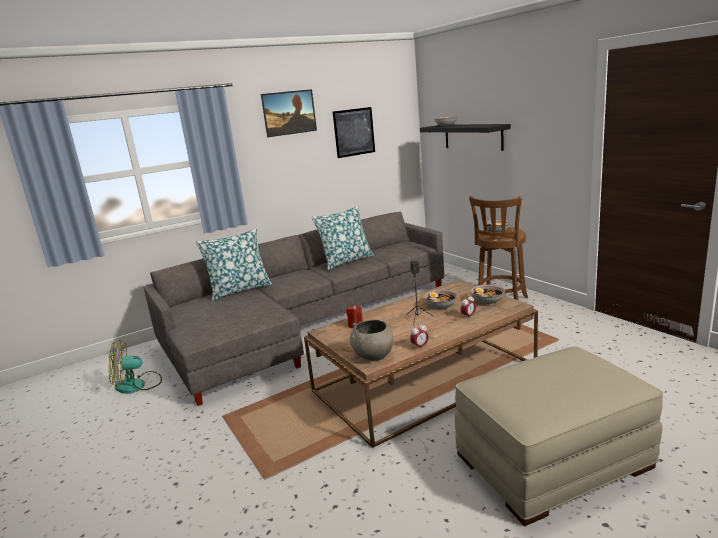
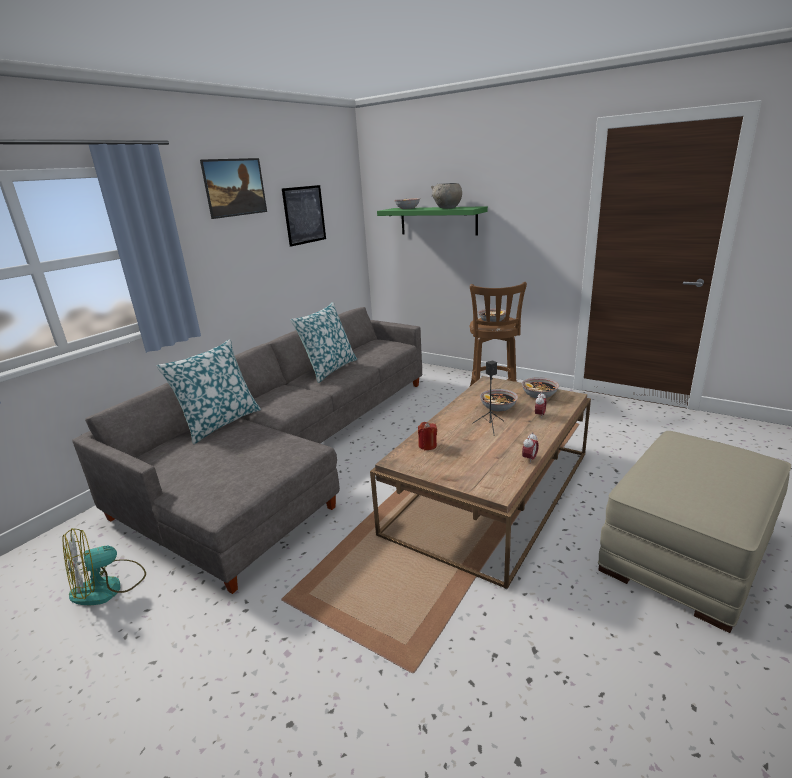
camera: 25 degrees left, 5 degrees up
grey bowl [350,320,394,361] -> grey bowl moved to [431,183,462,208]
black shelf [420,124,511,151] -> green shelf [377,206,488,236]

